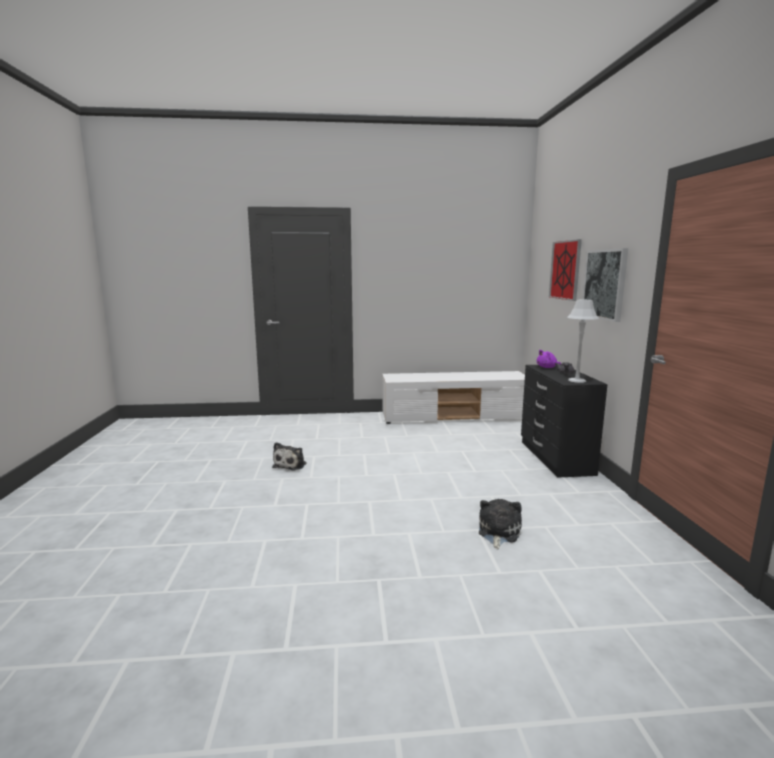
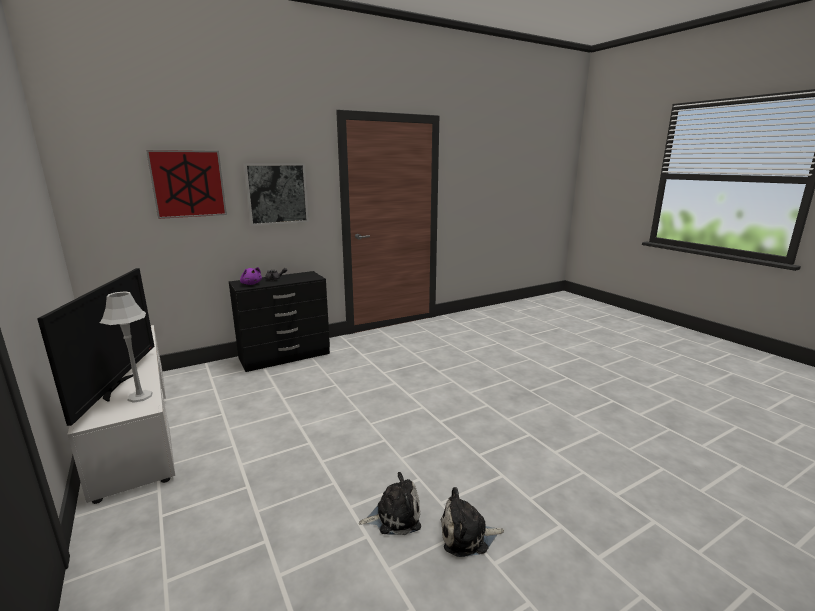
camera: 115 degrees left, 5 degrees up
plush toy [479,499,522,549] -> plush toy moved to [441,487,504,557]
grey table lamp [567,300,599,383] -> grey table lamp moved to [100,291,153,403]
none -> television [37,268,154,426]

